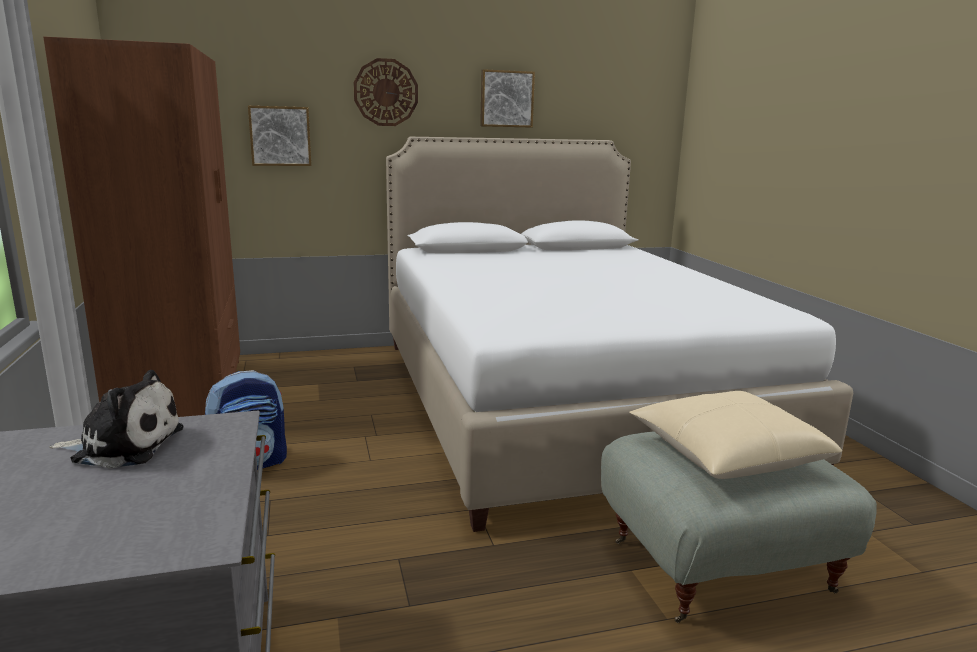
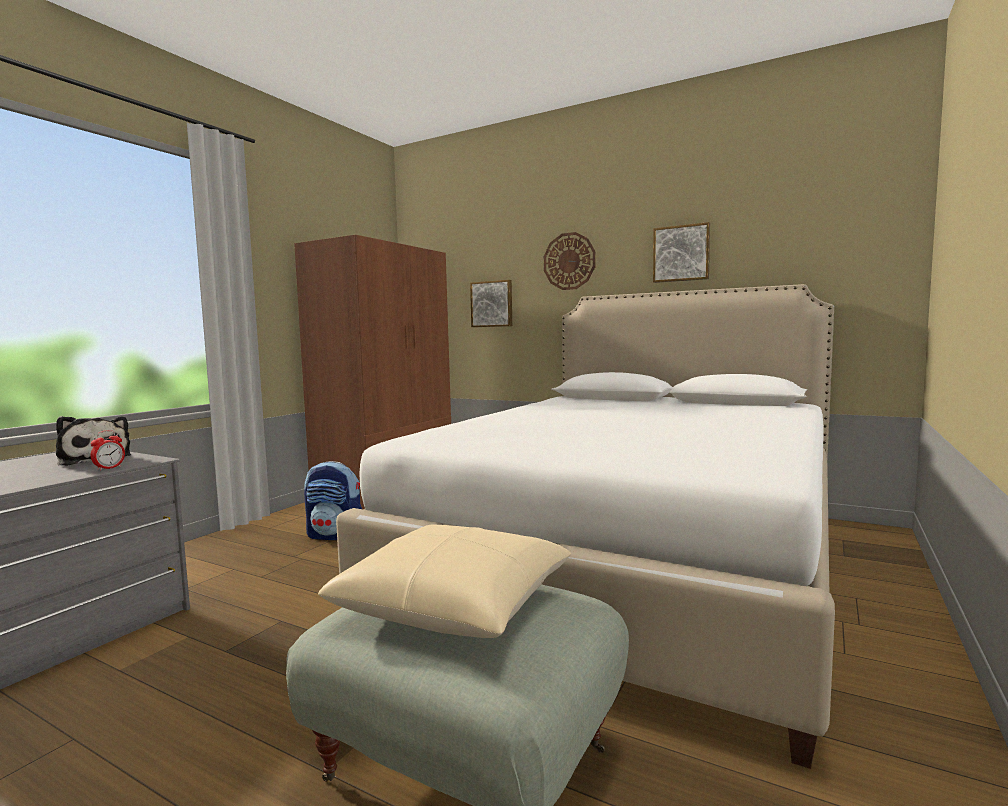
camera: 45 degrees right, 10 degrees down
none -> alarm clock [90,430,125,471]

